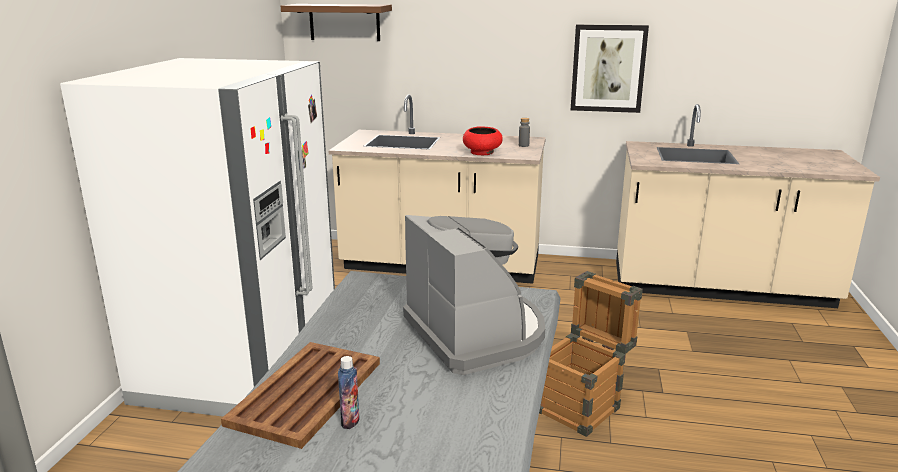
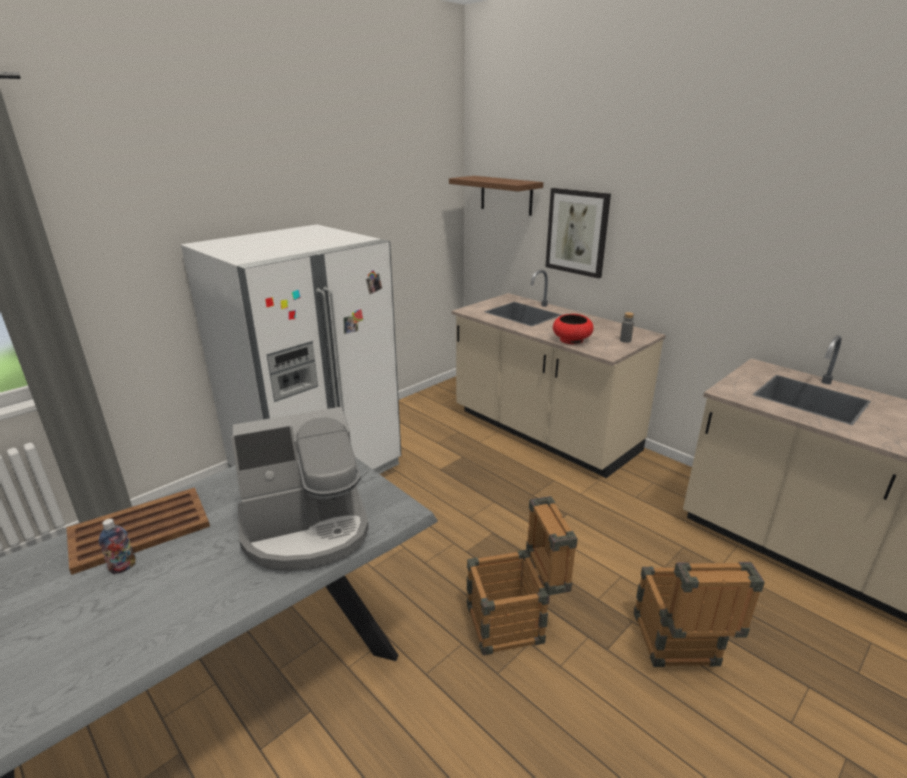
camera: 35 degrees right, 5 degrees up
coffee machine [403,215,545,375] -> coffee machine turned 60 degrees clockwise [231,407,369,571]
picture [571,24,649,113] -> picture moved to [545,188,611,278]
none -> crate [634,562,765,667]

